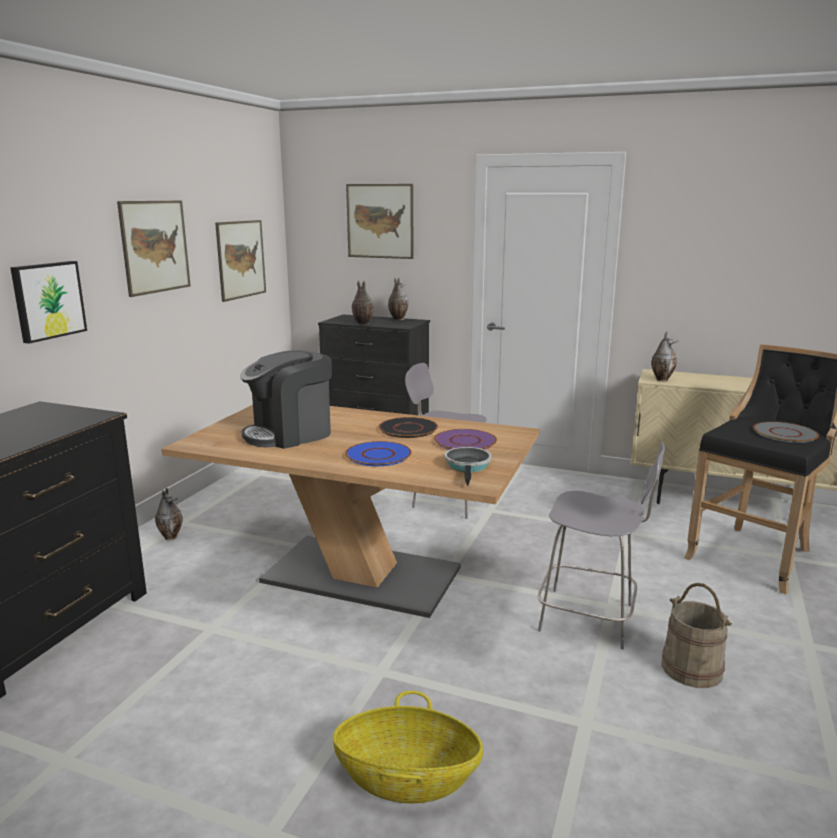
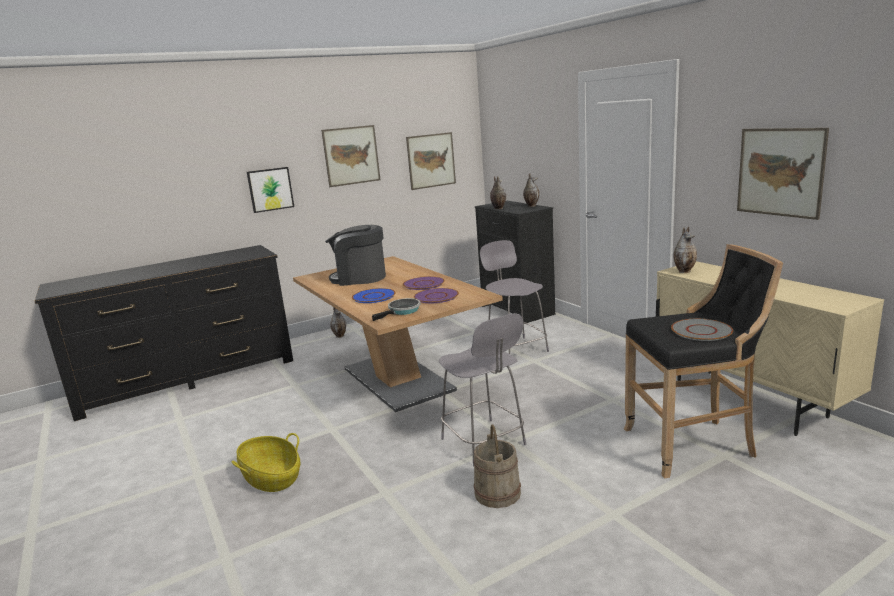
camera: 40 degrees right, 0 degrees up
picture [346,184,414,259] -> picture moved to [737,128,829,220]
black plate [378,417,438,438] -> purple plate [403,276,445,290]

